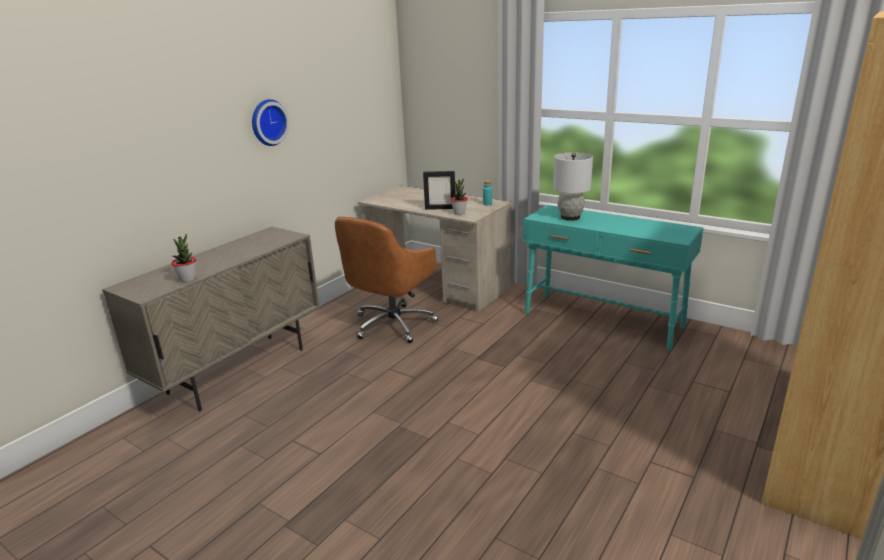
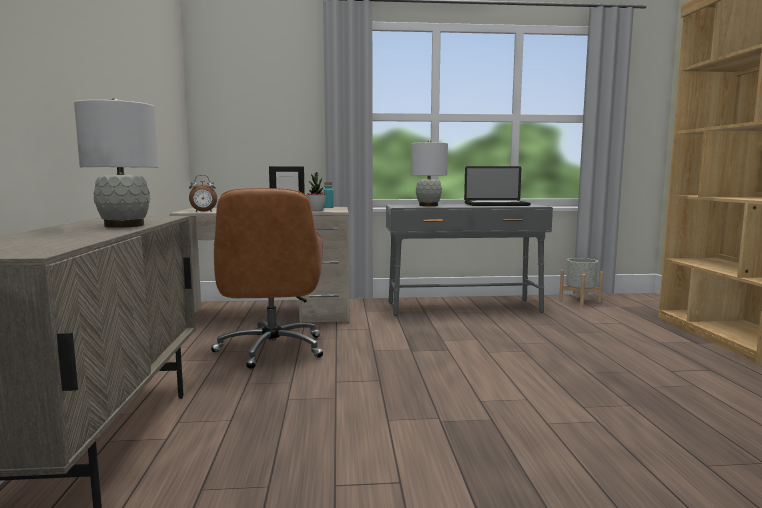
camera: 40 degrees left, 15 degrees down
potted plant [171,234,196,282] -> none
wall clock [252,99,289,146] -> none
turquoise console table [523,205,704,351] -> grey console table [386,204,553,316]
none -> white table lamp [74,98,158,228]
none -> alarm clock [189,175,217,212]
none -> laptop [464,166,530,206]
none -> grey planter [559,258,603,306]

